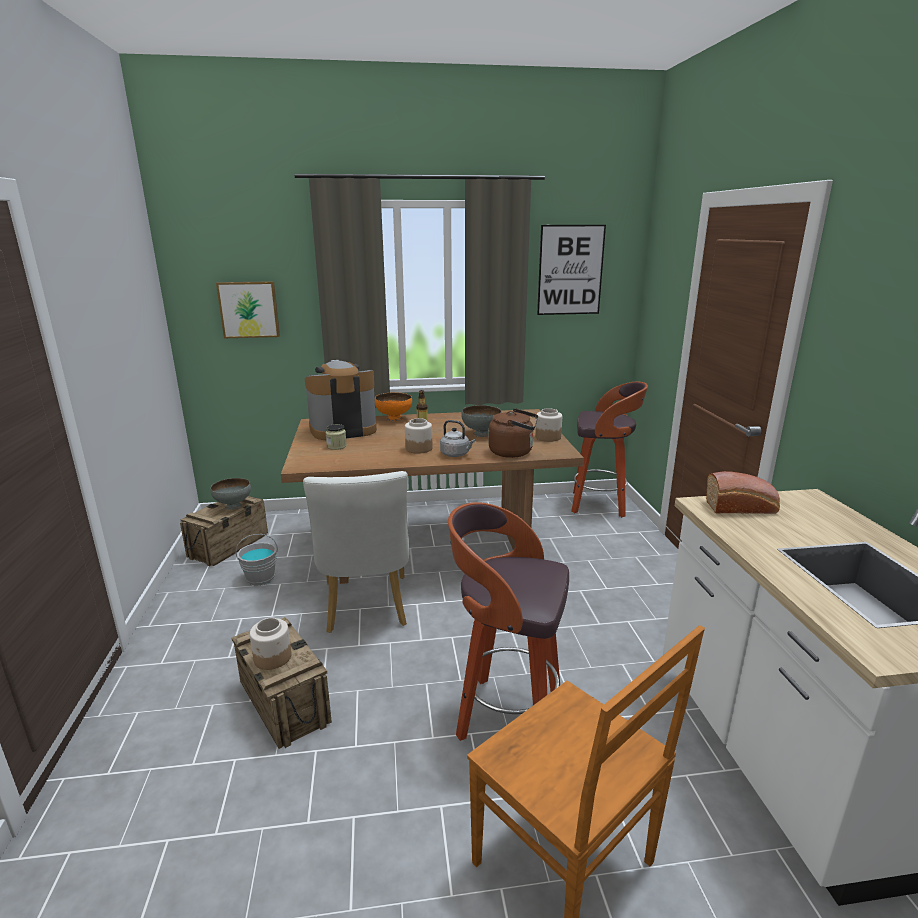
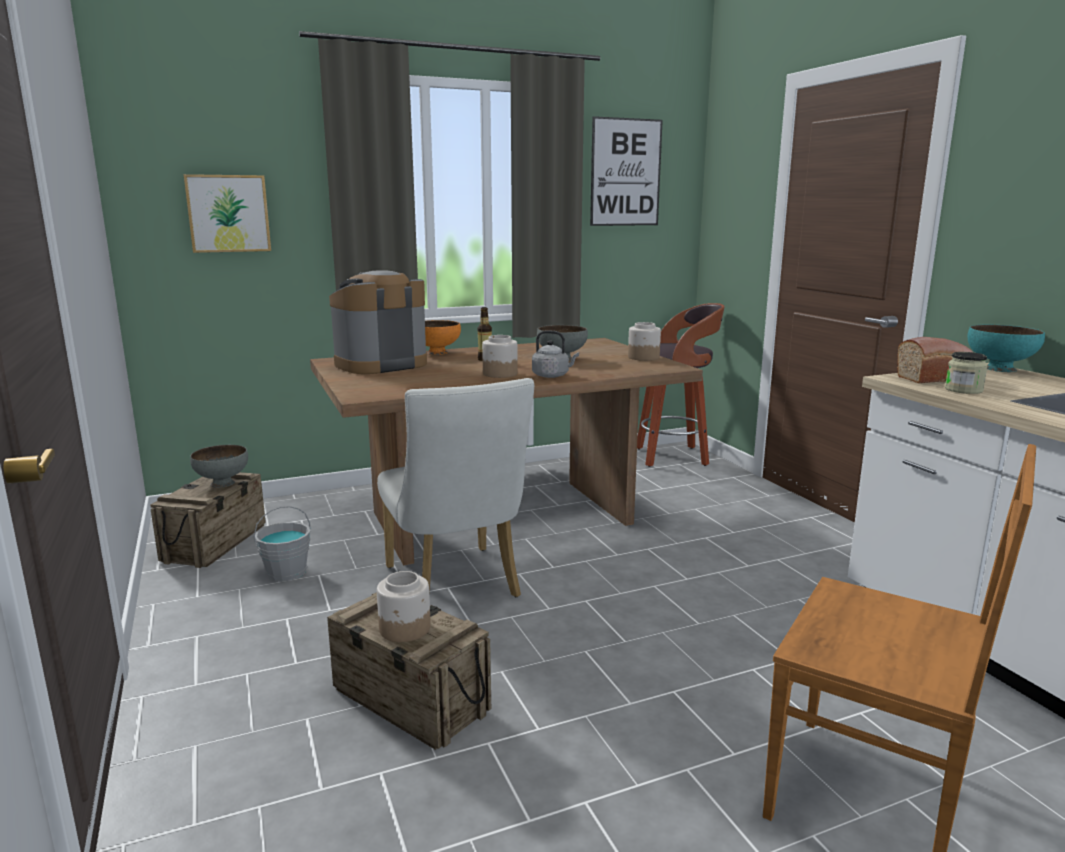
camera: 15 degrees left, 5 degrees down
jar [326,424,347,450] -> jar moved to [945,352,988,394]
stool [448,502,569,741] -> none
brown kettle [488,408,538,458] -> none
none -> turquoise bowl [967,325,1045,372]

